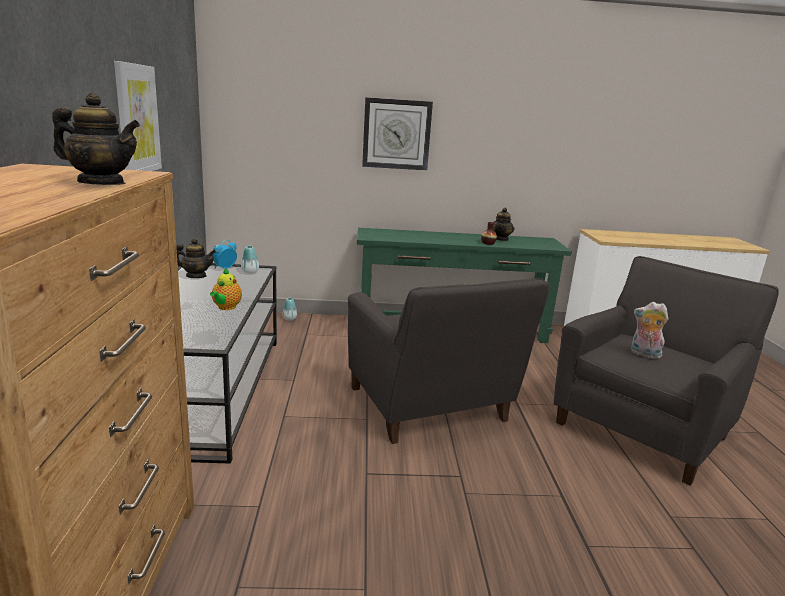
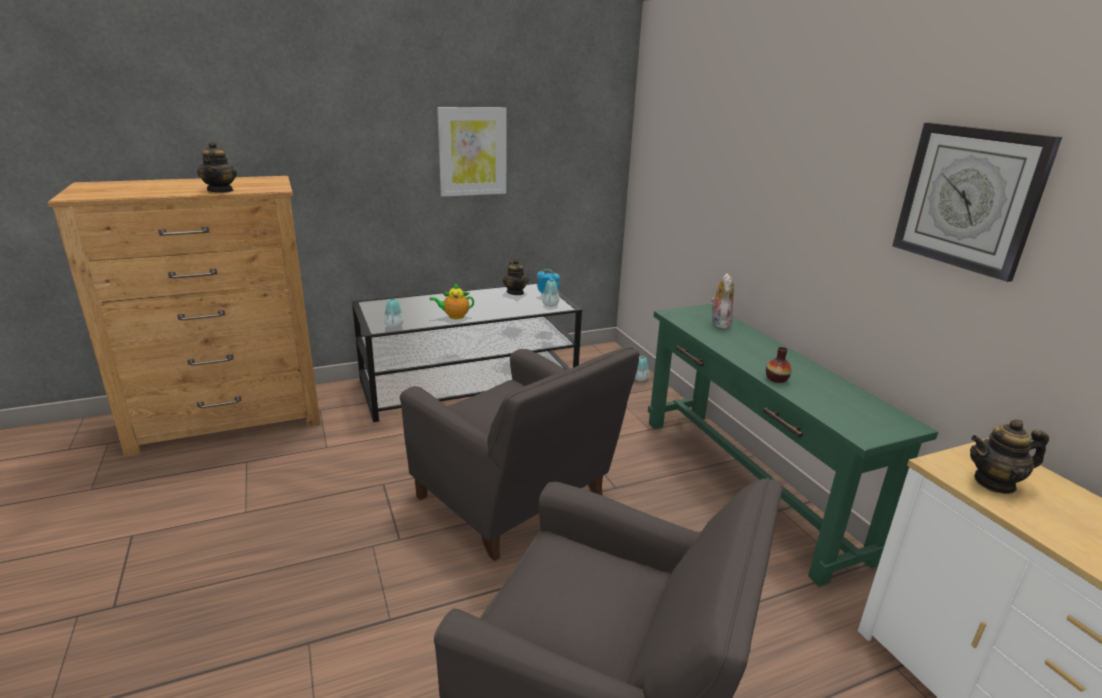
camera: 70 degrees right, 5 degrees up
grey armchair [348,278,549,444] -> grey armchair turned 90 degrees counterclockwise [400,347,639,561]
wall clock [362,97,433,170] -> wall clock moved to [892,122,1062,282]
teapot [493,208,515,241] -> teapot moved to [970,419,1049,494]
plush toy [631,302,669,359] -> plush toy moved to [711,273,734,329]
none -> vase [384,299,404,329]

